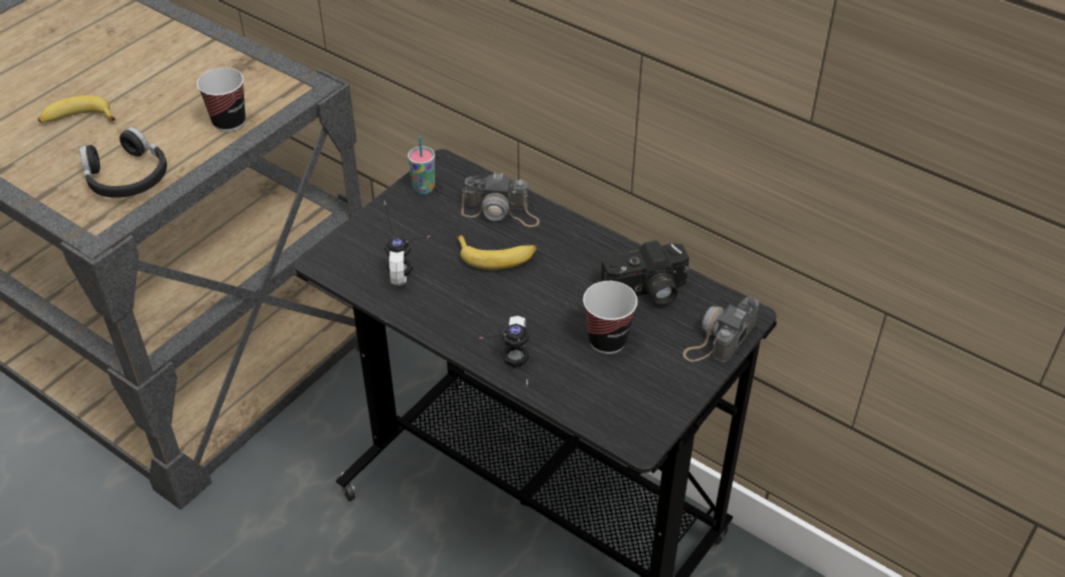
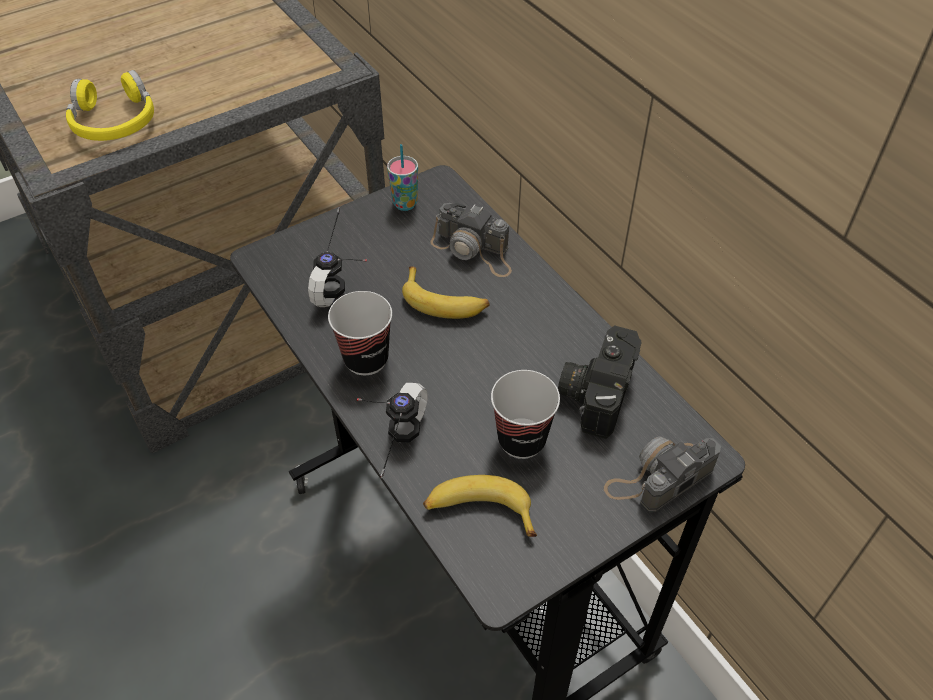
camera: 20 degrees right, 5 degrees up
banana [38,95,115,123] -> banana moved to [423,475,537,537]
black headphones [79,127,167,198] -> yellow headphones [66,70,154,141]
cup [197,68,246,132] -> cup moved to [328,291,392,375]
camera [601,240,689,305] -> camera turned 105 degrees clockwise [558,325,641,439]

